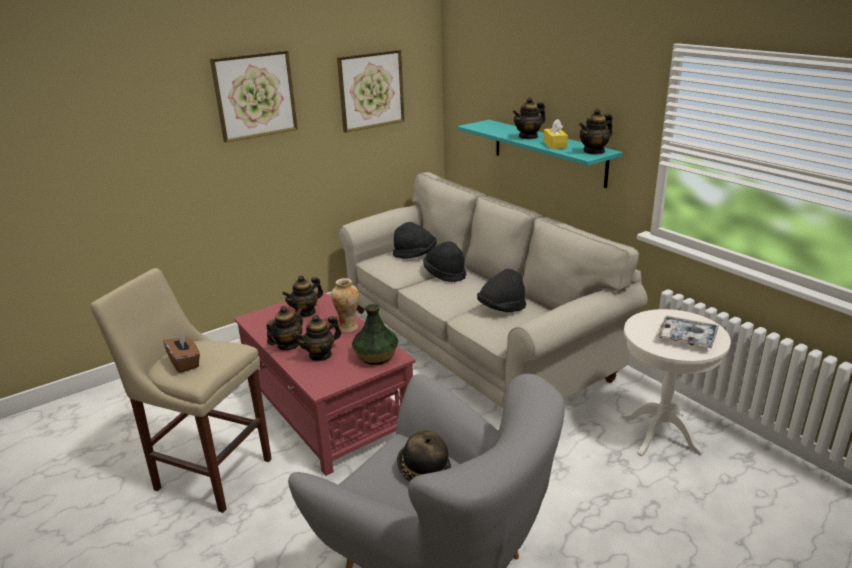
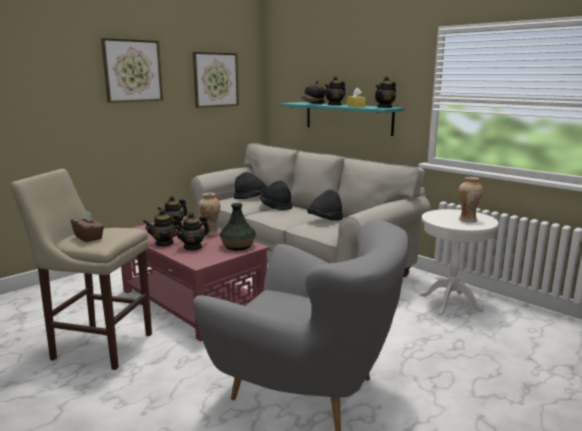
camera: 10 degrees left, 10 degrees down
teapot [266,306,303,350] -> teapot turned 135 degrees counterclockwise [143,209,183,246]
hat [397,430,451,482] -> hat moved to [301,81,326,104]
tray [656,316,719,349] -> vase [458,177,483,223]

